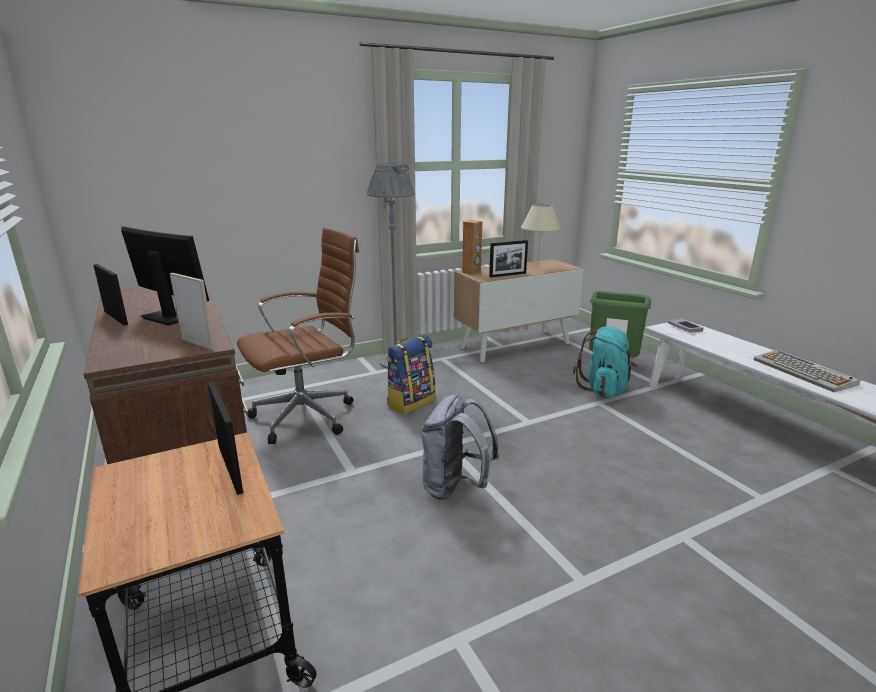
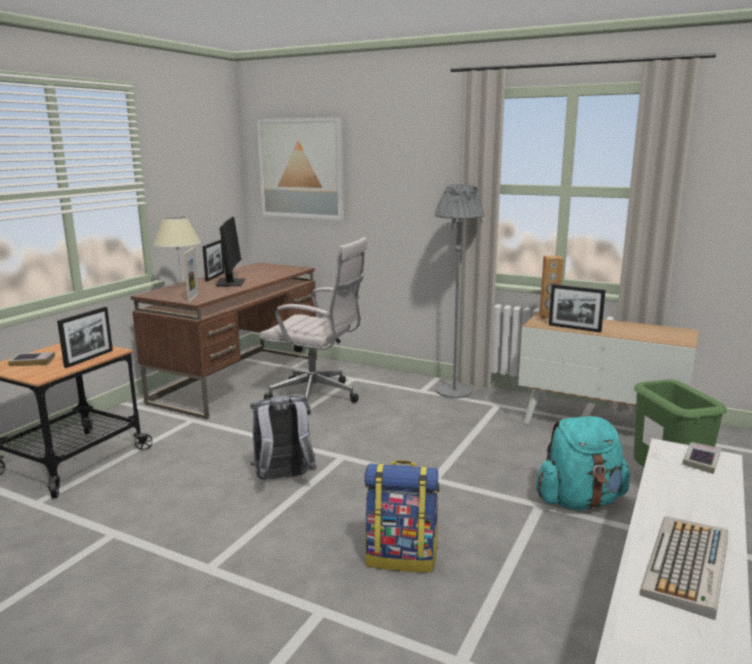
camera: 55 degrees right, 5 degrees down
brown office chair [237,227,359,444] -> white office chair [259,237,368,415]
backpack [386,335,435,414] -> backpack moved to [364,460,440,572]
beige table lamp [521,204,561,263] -> beige table lamp moved to [153,216,201,290]
none -> book [8,352,55,366]
none -> picture [257,117,344,220]

